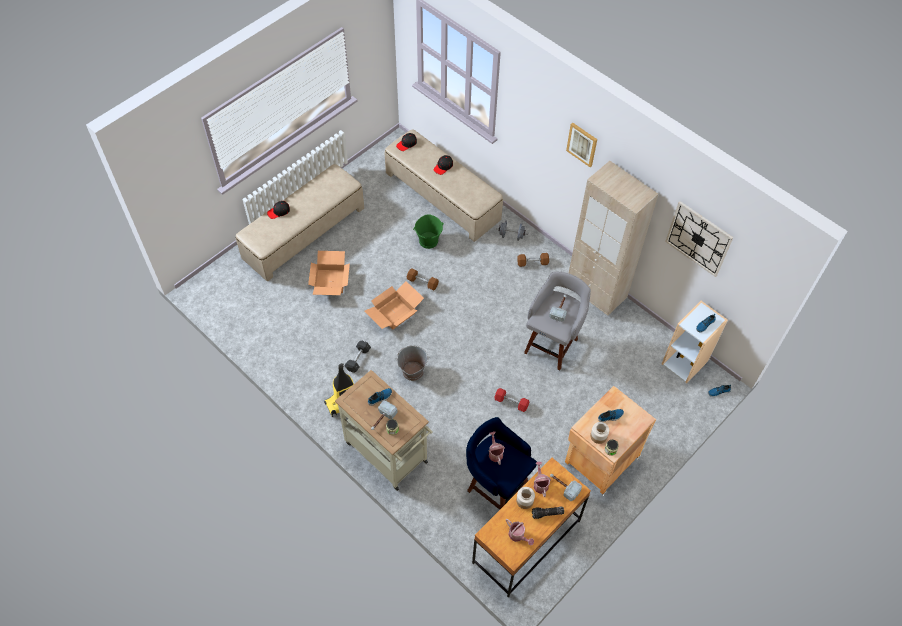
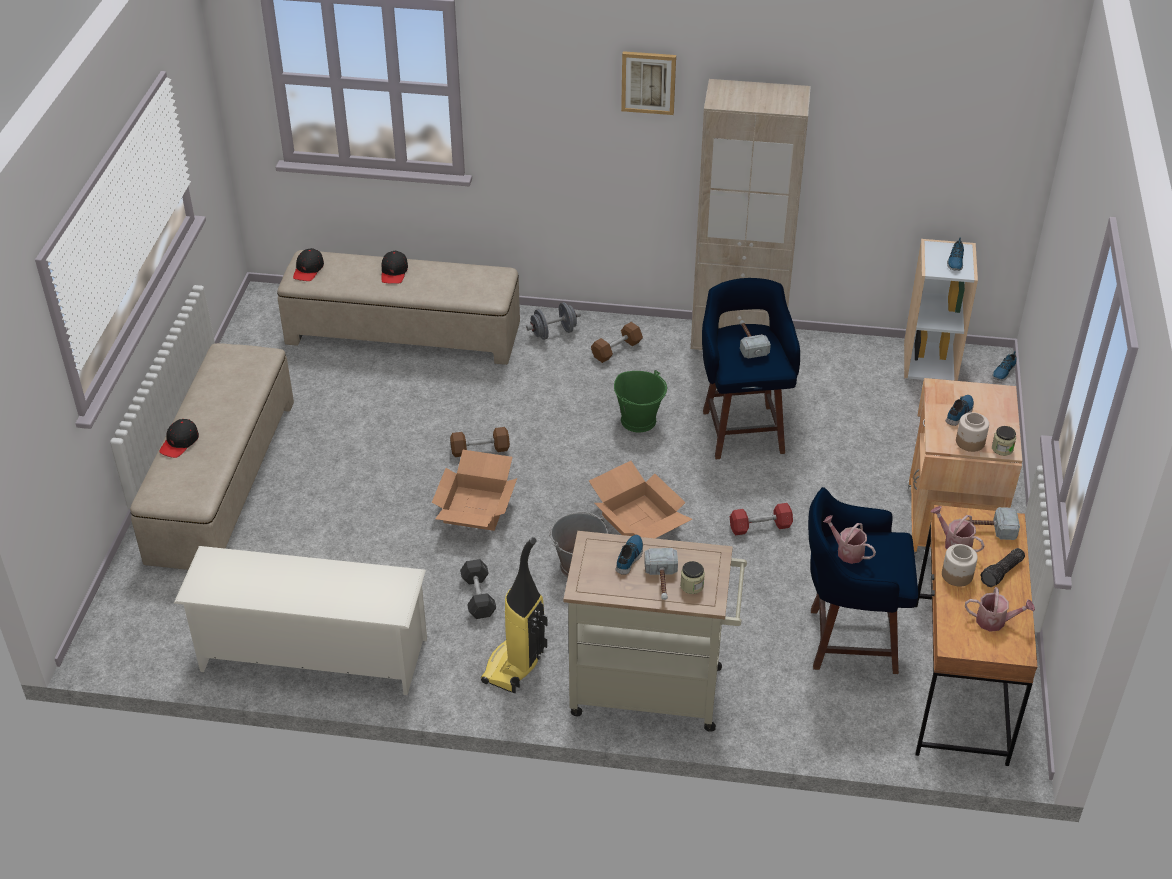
camera: 35 degrees left, 15 degrees down
cardboard box [308,251,350,295] -> cardboard box moved to [589,461,692,538]
green bucket [413,214,444,249] -> green bucket moved to [614,370,667,432]
grey stool [524,272,591,370] -> blue stool [702,278,800,459]
wall clock [665,201,734,277] -> none
none -> white shoe rack [174,546,427,695]

